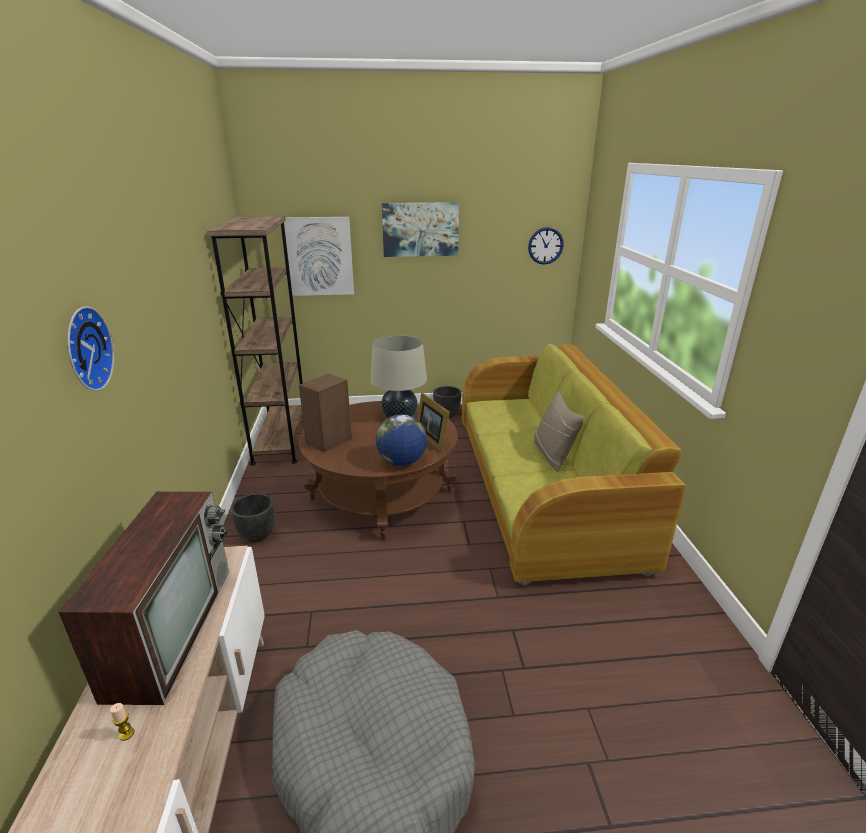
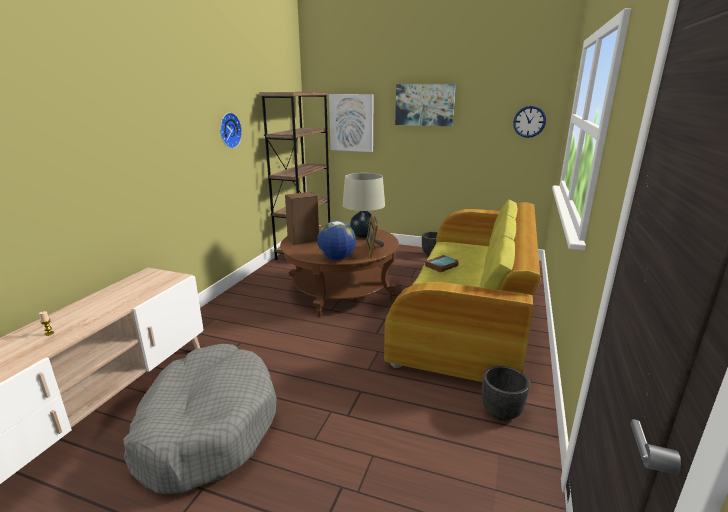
camera: 25 degrees right, 5 degrees down
television [58,492,229,705] -> none
wall clock [67,306,114,391] -> wall clock moved to [220,112,242,149]
black planter [231,493,275,542] -> black planter moved to [482,366,530,421]
beige pillow [534,392,584,472] -> none
none -> book [425,255,459,273]

